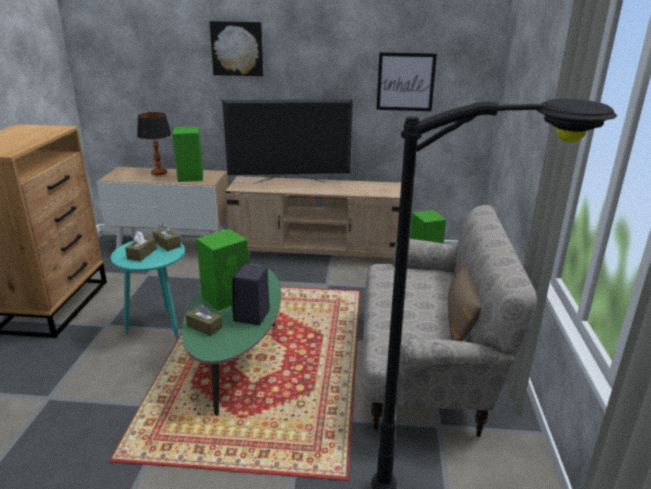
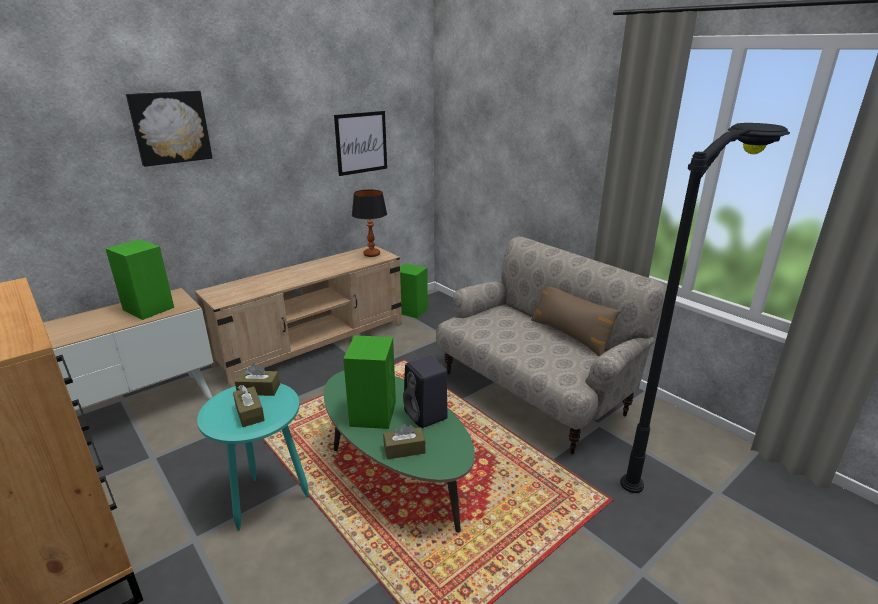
camera: 45 degrees left, 0 degrees up
table lamp [137,112,171,175] -> table lamp moved to [352,190,387,257]
television [222,99,353,184] -> none

